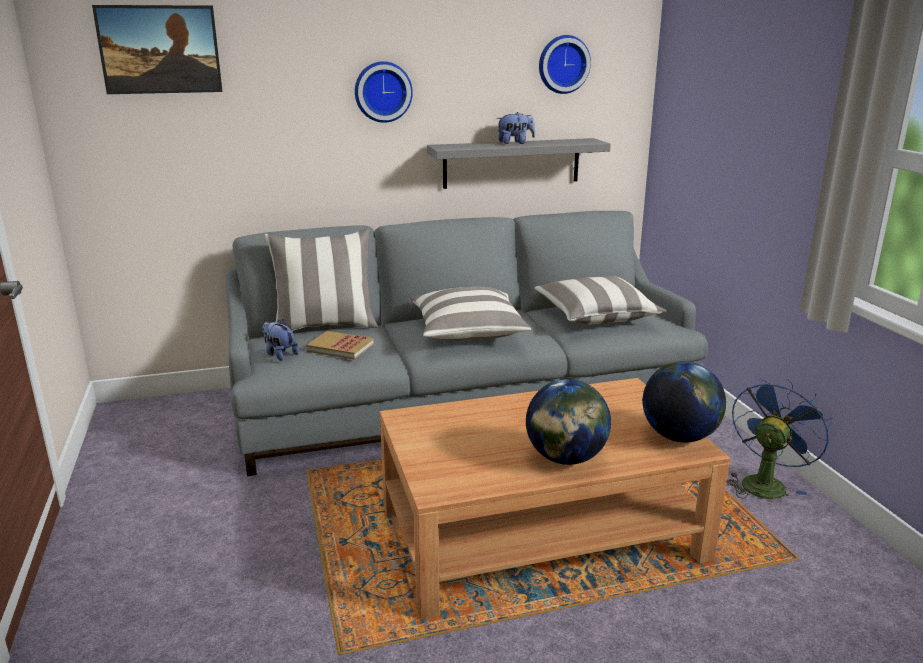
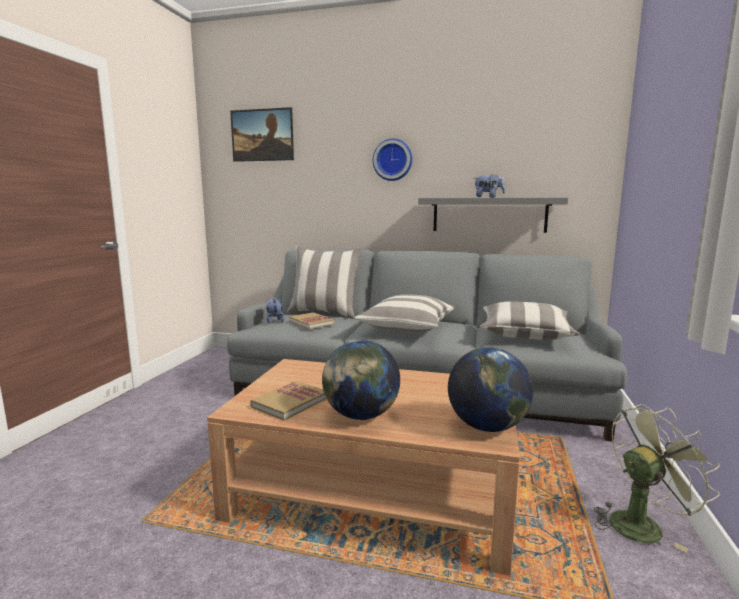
camera: 30 degrees right, 10 degrees down
wall clock [539,35,591,94] -> none
blue fan [727,379,833,499] -> green fan [594,404,720,552]
none -> book [251,381,327,421]

